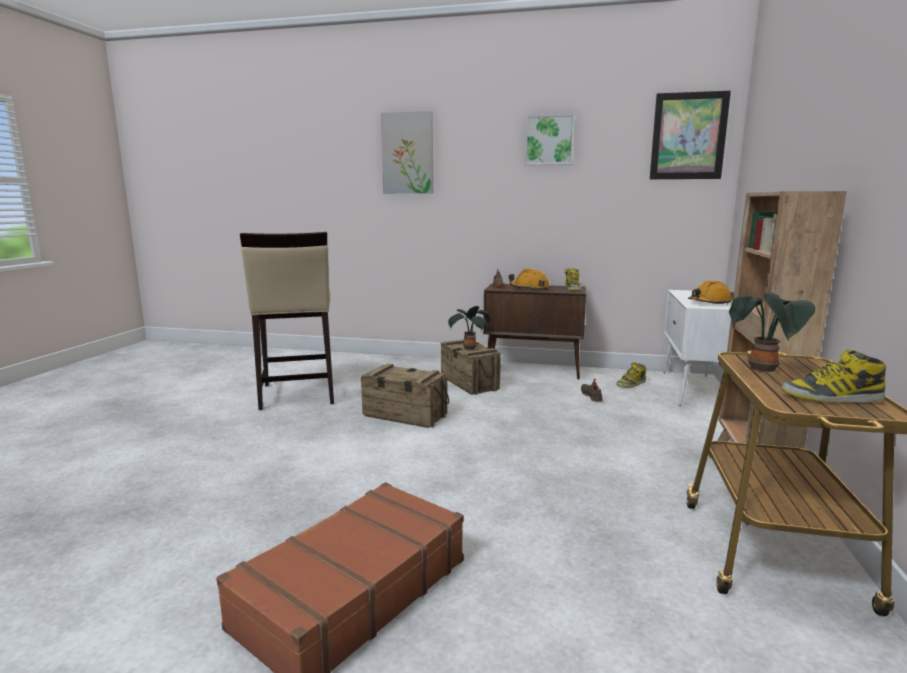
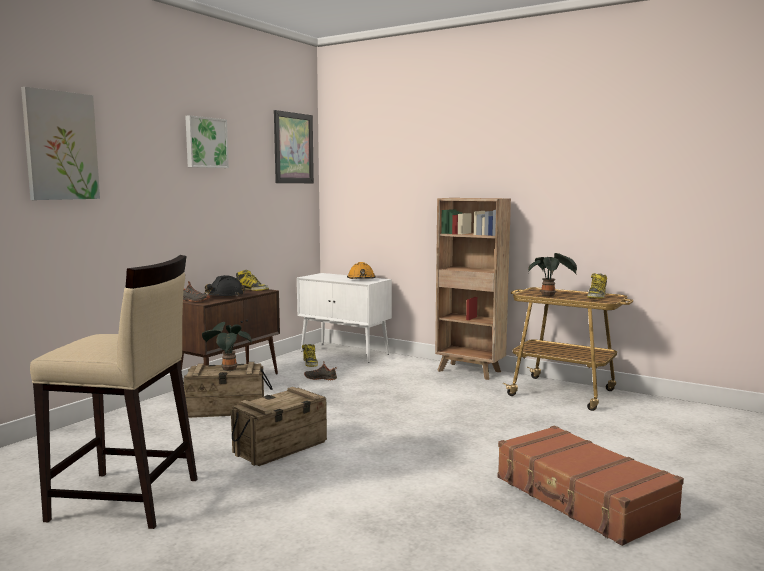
camera: 70 degrees left, 5 degrees down
orange hard hat [509,269,549,290] -> black hard hat [204,275,246,296]

